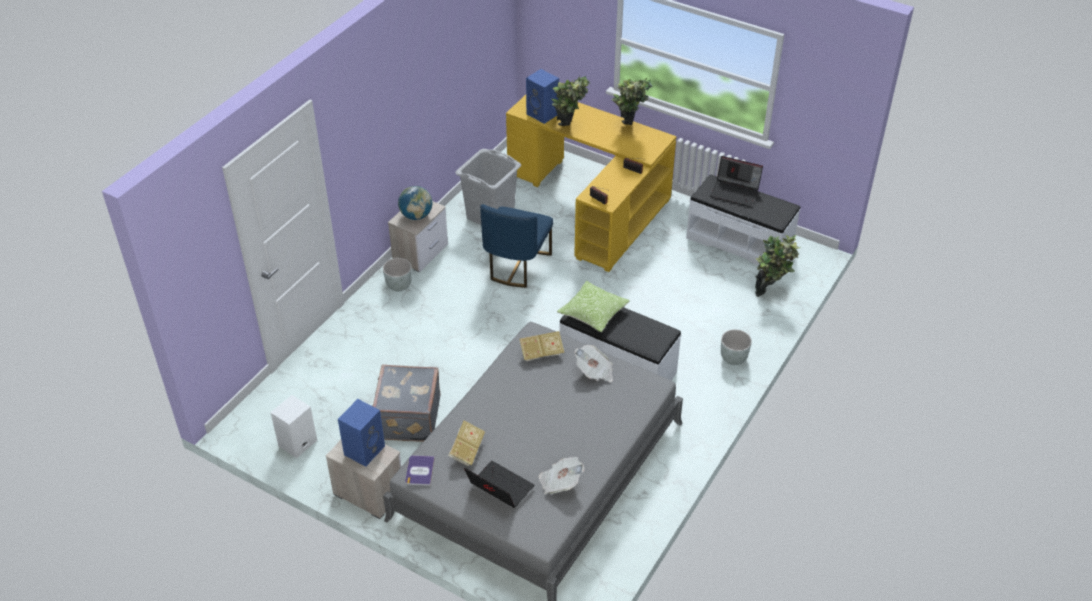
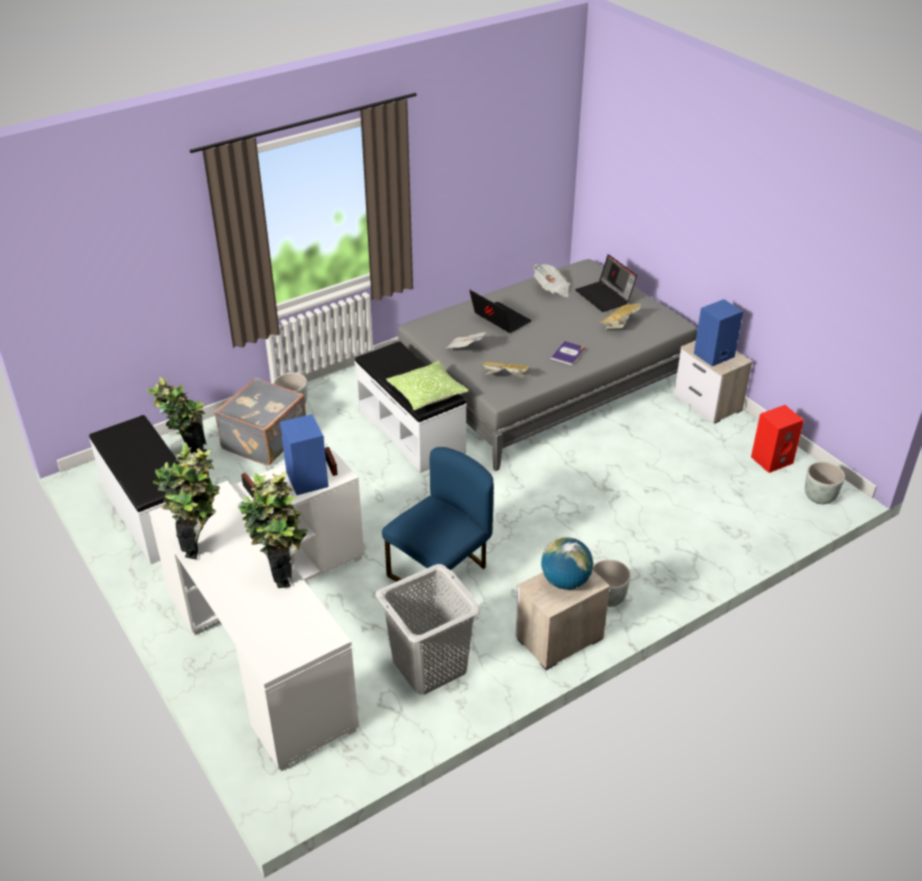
camera: 155 degrees left, 5 degrees down
white speaker [270,395,317,458] -> red speaker [751,405,804,473]
grey suitcase [372,364,441,442] -> grey suitcase moved to [214,377,306,466]
book [405,455,435,486] -> book moved to [550,341,585,365]
yellow desk [506,95,676,272] -> white desk [149,446,364,771]
blue speaker [526,69,559,124] -> blue speaker moved to [280,414,329,495]
laptop [709,156,763,207] -> laptop moved to [469,290,532,333]
none -> grey planter [805,462,845,504]

